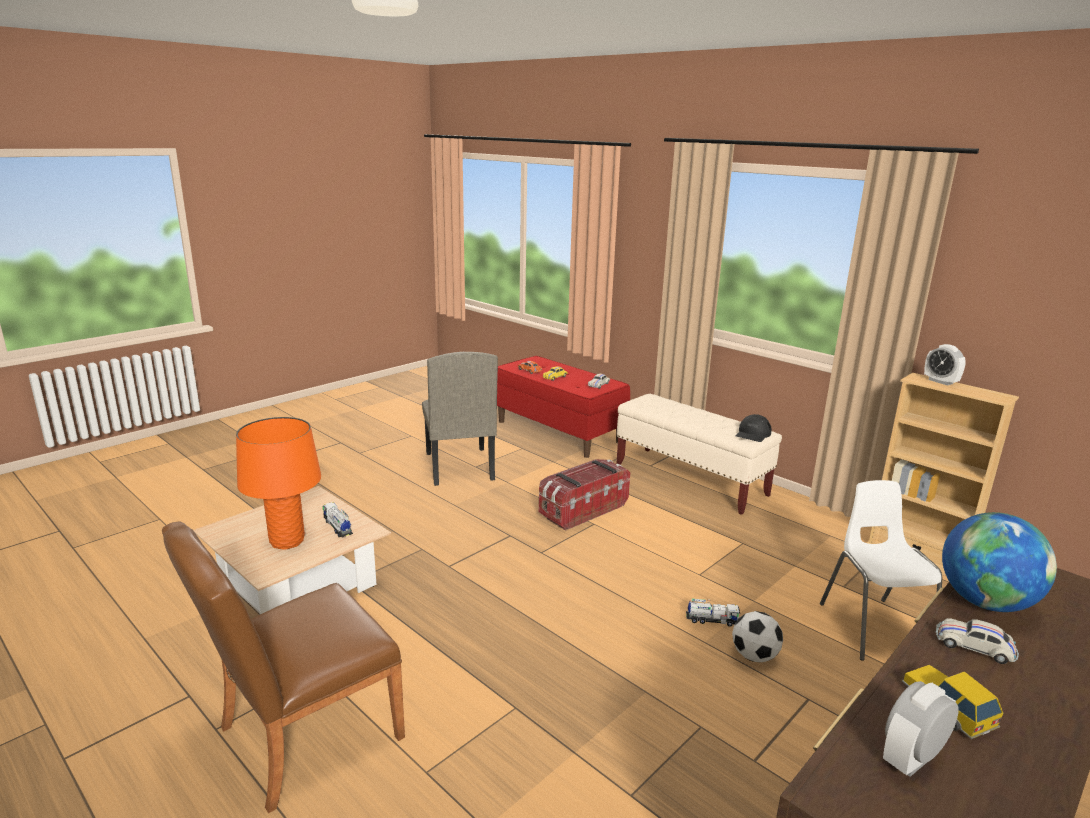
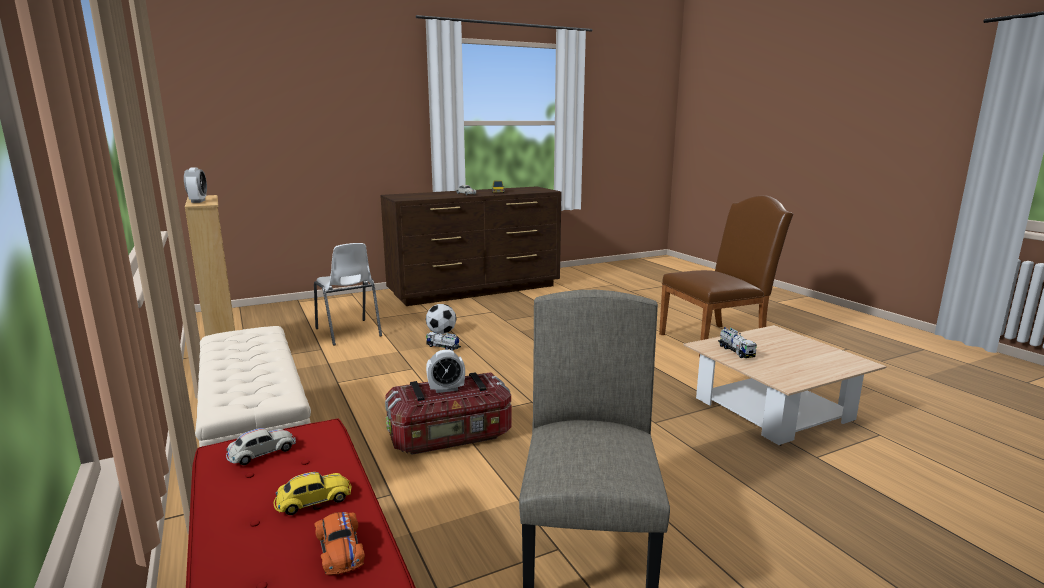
camera: 160 degrees left, 5 degrees down
orange table lamp [236,417,321,550] -> none
black cap [736,414,772,442] -> none
white chair [820,480,942,661] -> white chair turned 45 degrees counterclockwise [314,243,382,346]
alarm clock [883,681,959,777] -> alarm clock moved to [426,349,465,393]
globe [942,512,1057,612] -> none

